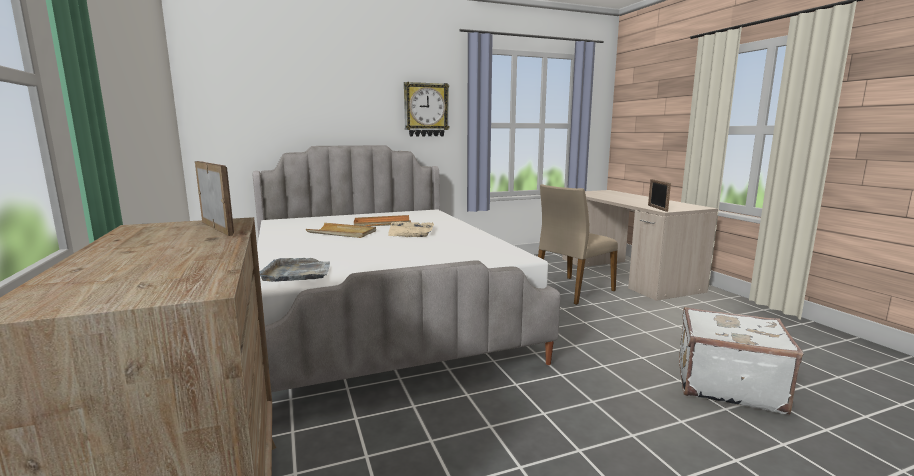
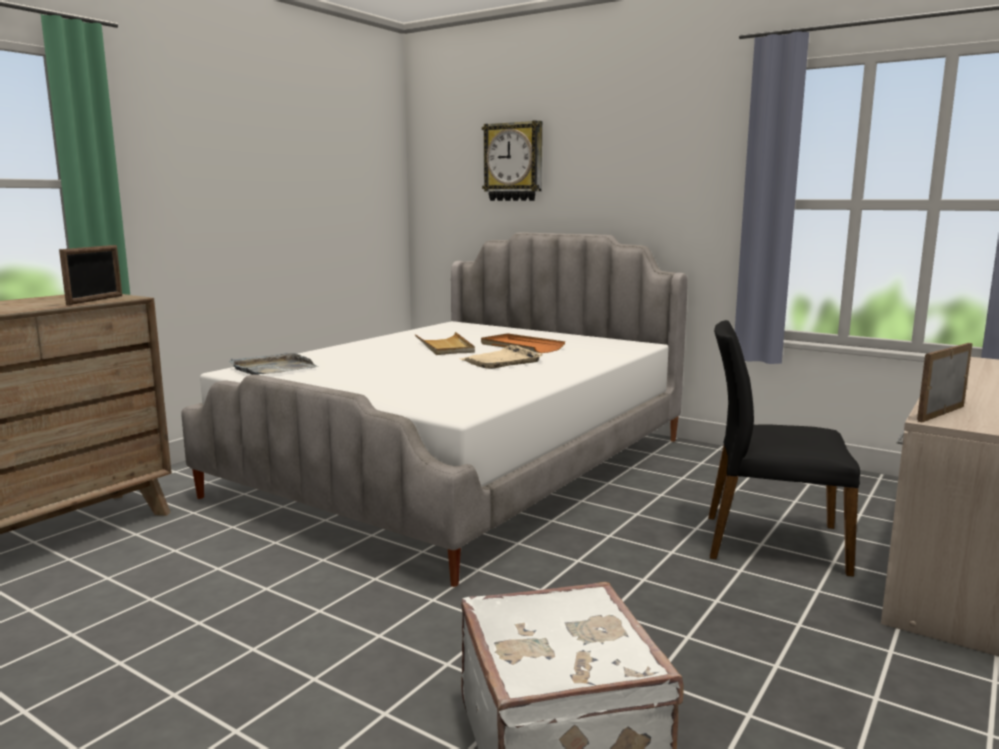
camera: 55 degrees right, 0 degrees up
wall clock [404,82,449,136] -> wall clock moved to [482,120,542,201]
beige chair [538,184,618,305] -> black chair [708,320,860,577]

